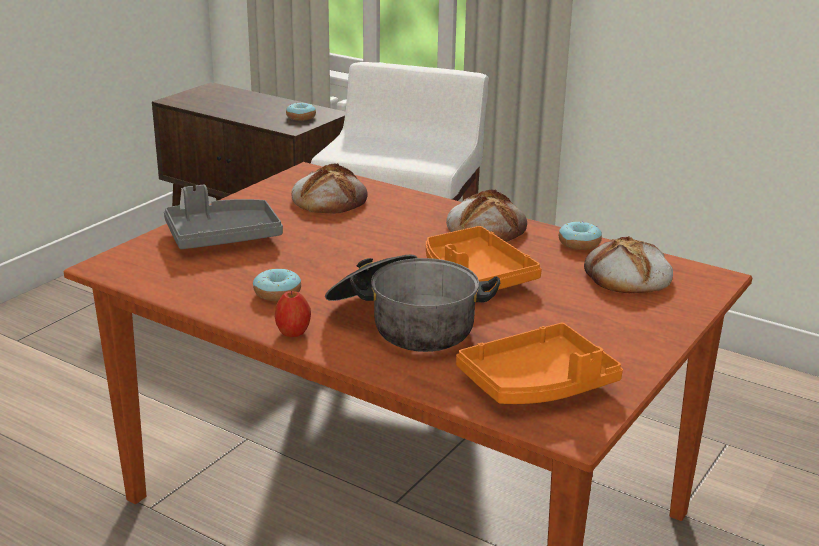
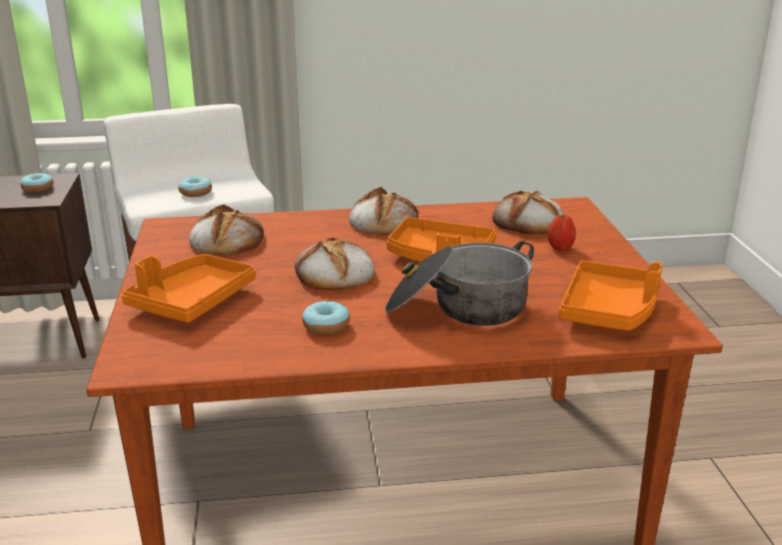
camera: 40 degrees left, 0 degrees up
grey tray [164,185,283,249] -> orange tray [122,254,256,323]
apple [275,291,311,337] -> apple moved to [548,215,576,251]
donut [559,222,602,250] -> donut moved to [178,176,212,197]
none -> bread [295,237,375,290]

